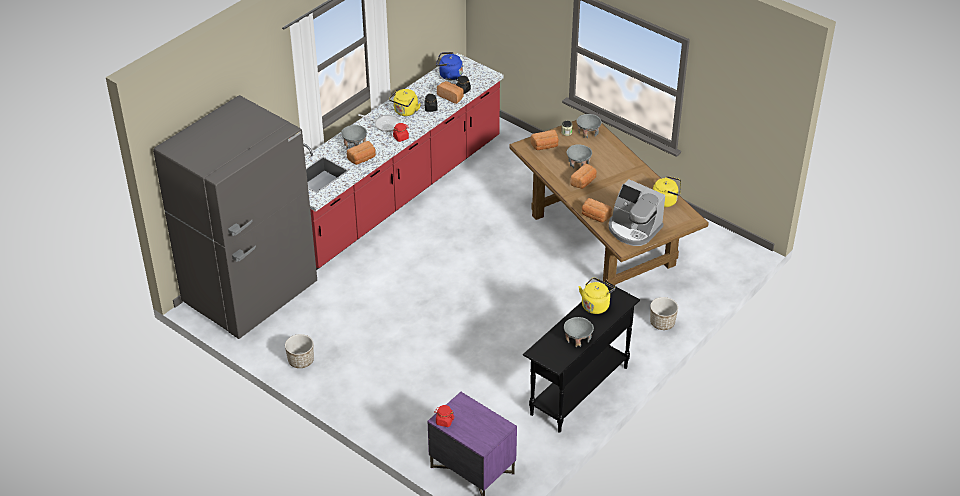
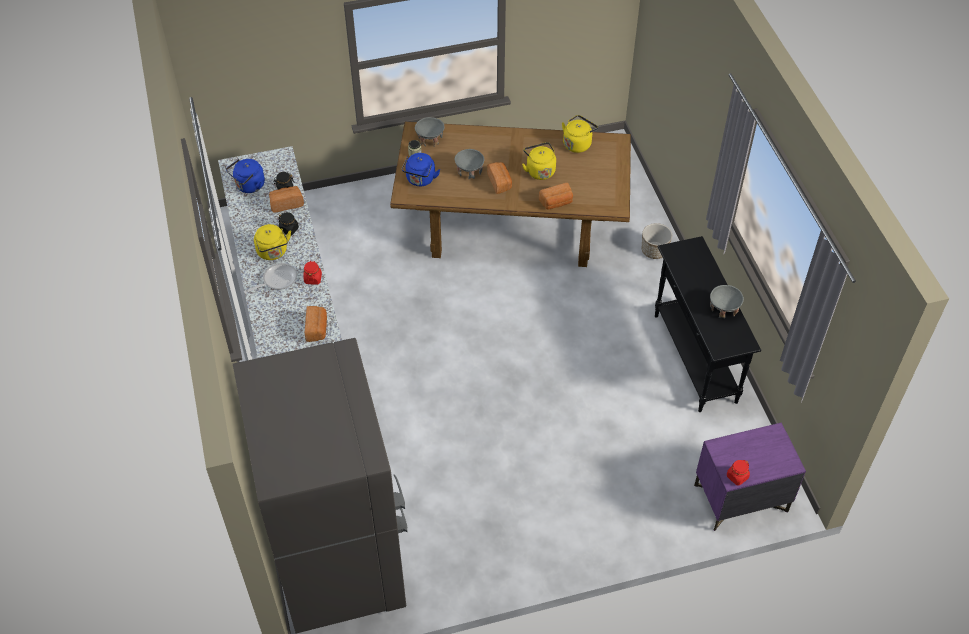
camera: 55 degrees left, 10 degrees up
planter [285,334,314,368] -> none
grey bowl [341,125,367,148] -> none
bread [531,130,559,150] -> blue kettle [402,153,440,186]
yellow kettle [579,277,615,314] -> yellow kettle moved to [522,142,556,180]
coffee machine [609,179,665,246] -> none

